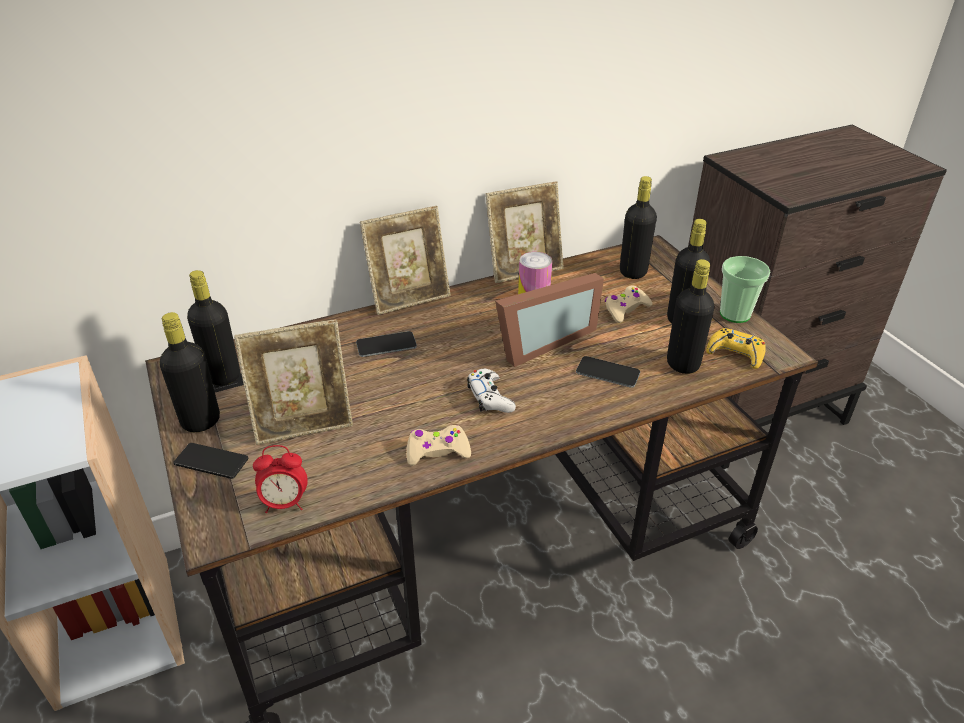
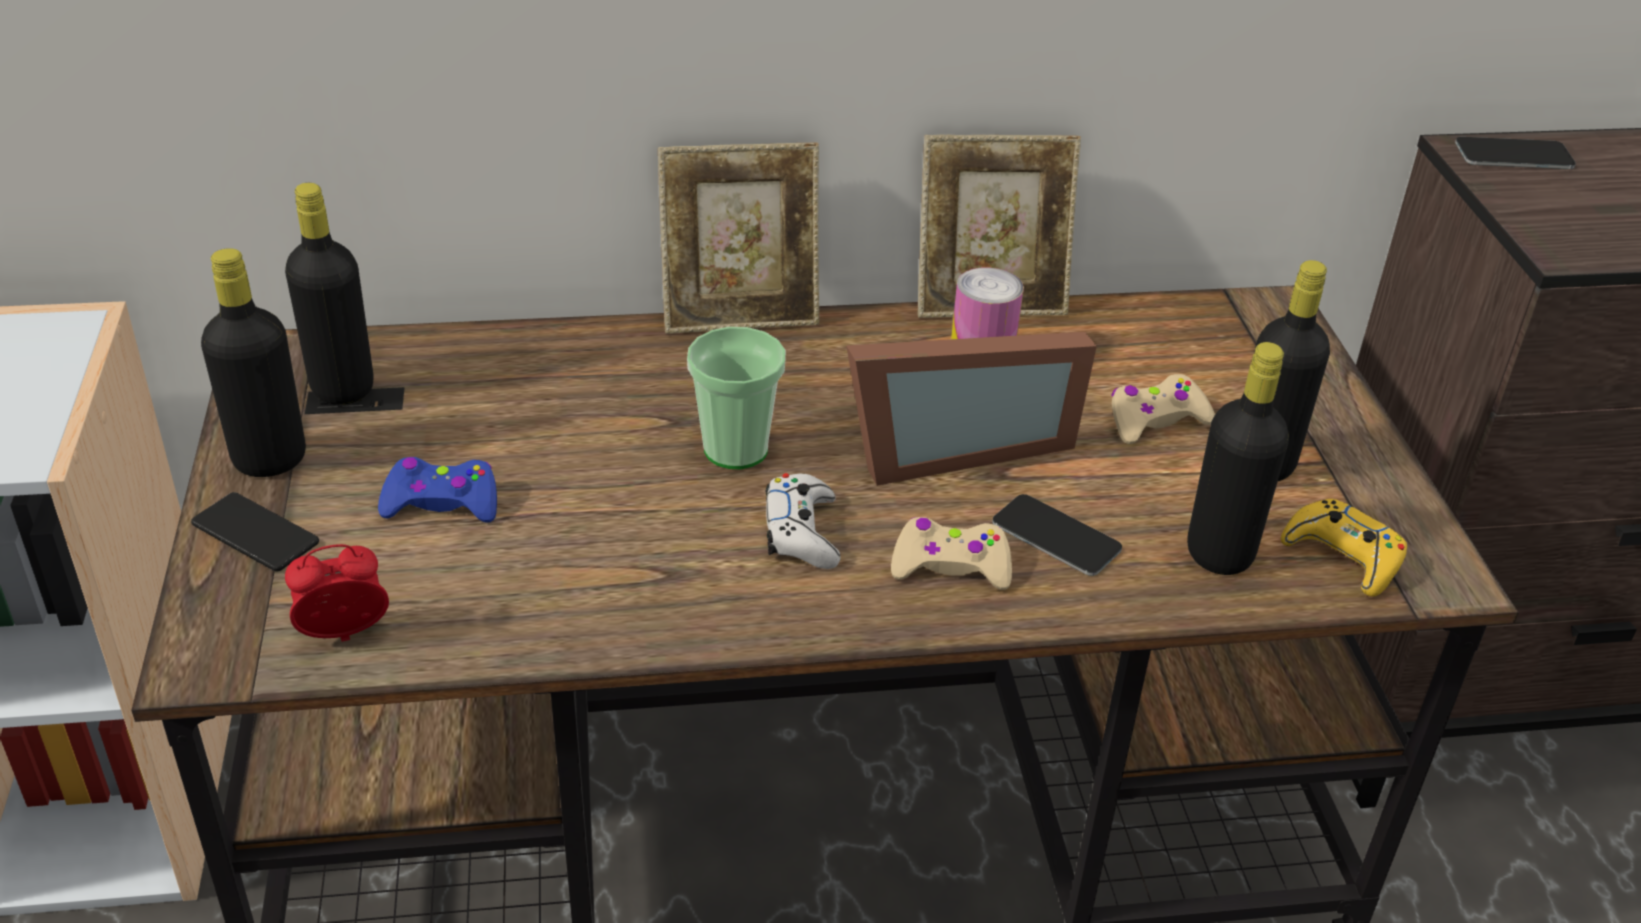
camera: 15 degrees right, 0 degrees up
picture frame [234,319,353,445] -> blue game controller [378,457,497,523]
alarm clock [253,445,308,513] -> alarm clock turned 150 degrees clockwise [285,544,389,642]
phone [356,331,417,357] -> phone moved to [1455,137,1576,169]
beige game controller [407,425,471,466] -> beige game controller moved to [891,517,1012,590]
black bottle [620,176,657,279] -> none
cup [720,256,770,323] -> cup moved to [687,327,786,469]

